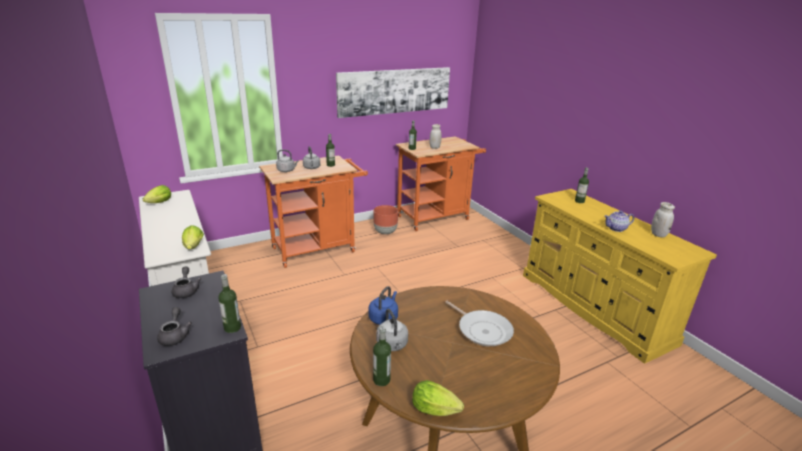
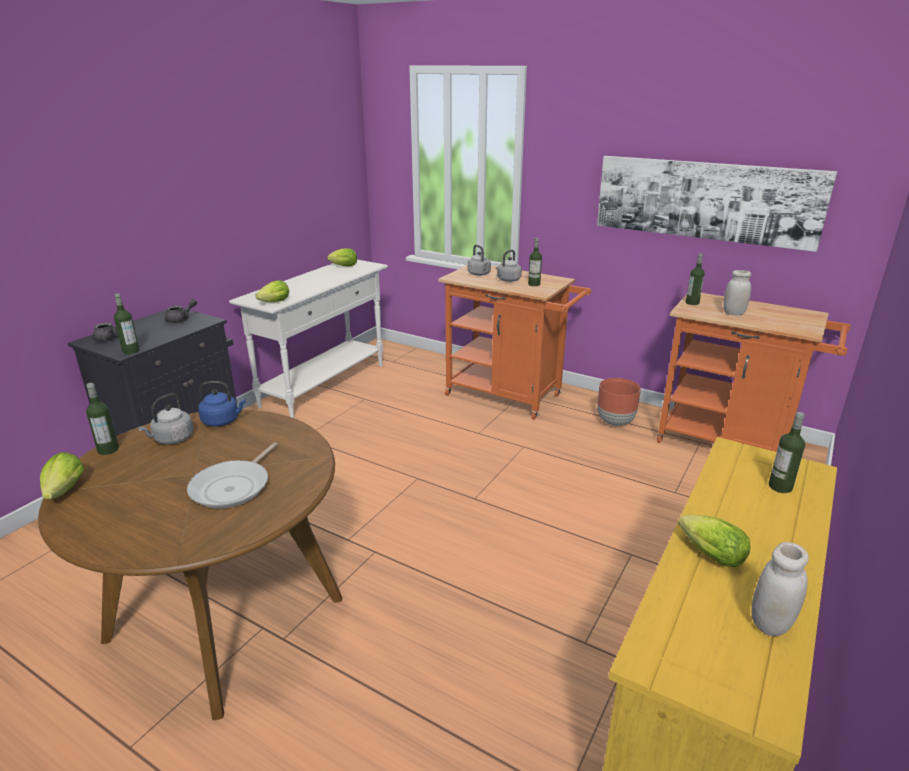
camera: 60 degrees right, 0 degrees up
teapot [605,210,634,232] -> lettuce [678,515,751,567]

